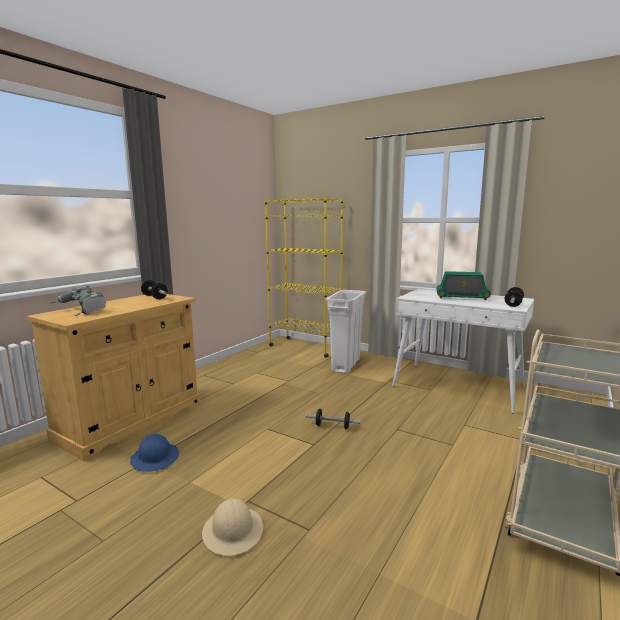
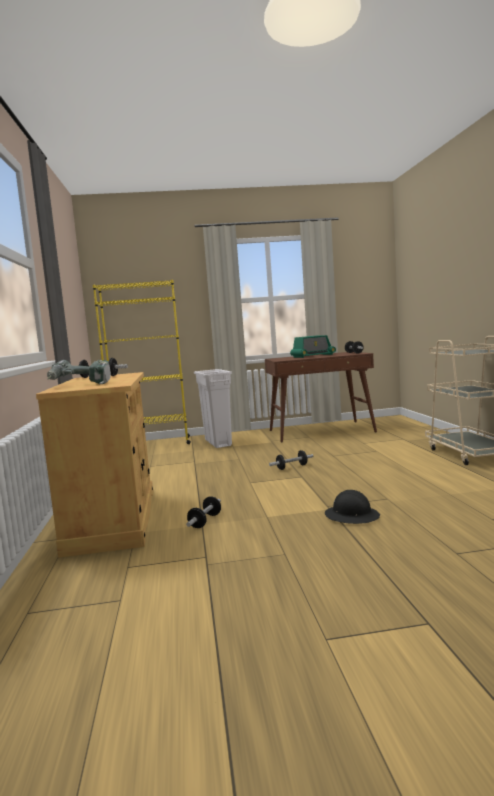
camera: 40 degrees left, 5 degrees down
blue hard hat [130,434,179,472] -> dumbbell [186,496,221,528]
beige hard hat [202,498,263,556] -> black hard hat [325,490,380,524]
white desk [392,289,534,414] -> brown desk [265,352,377,442]

